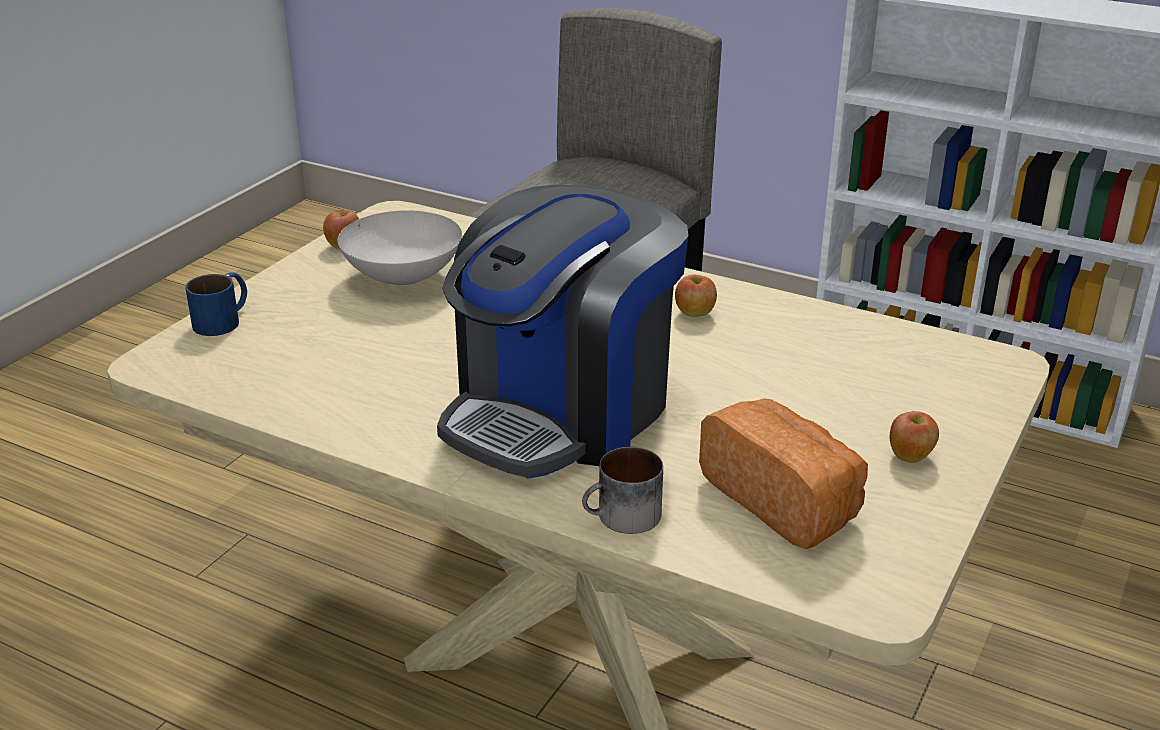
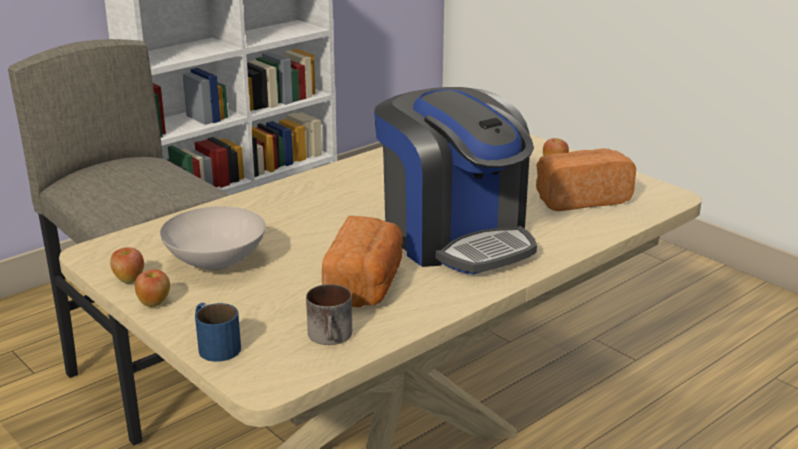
camera: 70 degrees left, 5 degrees down
mug [582,447,663,534] -> mug moved to [306,284,352,345]
apple [675,275,717,317] -> apple moved to [135,269,170,307]
none -> bread [322,216,403,307]

